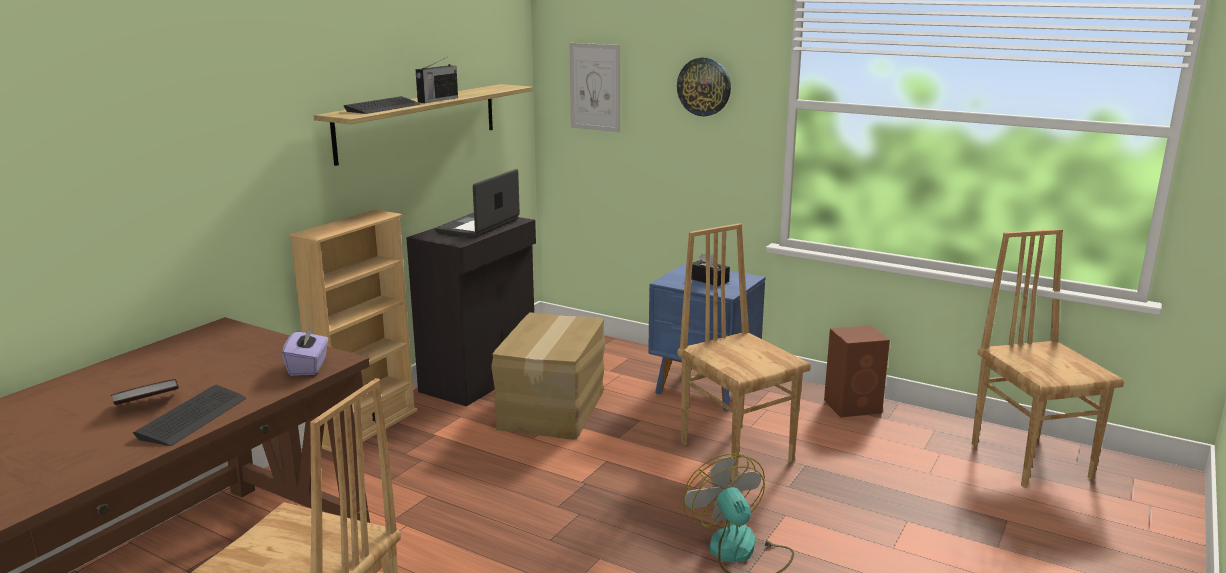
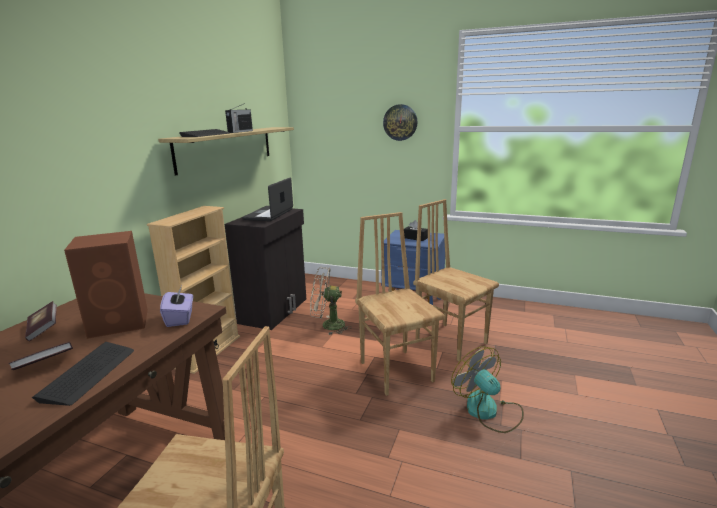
camera: 10 degrees left, 0 degrees up
cardboard box [491,312,605,440] -> beige fan [310,267,352,335]
picture [570,43,620,132] -> none
brown speaker [824,325,890,418] -> brown speaker moved to [64,231,148,339]
brown chair [972,229,1125,488] -> brown chair moved to [355,212,445,396]
none -> book [25,301,57,341]

